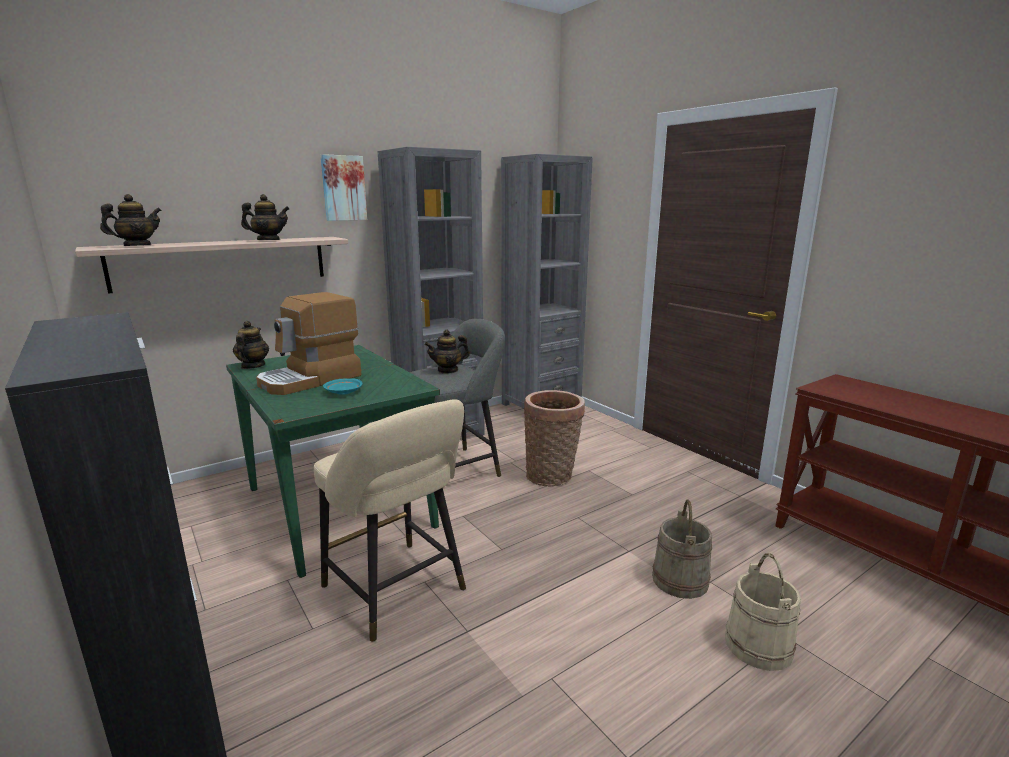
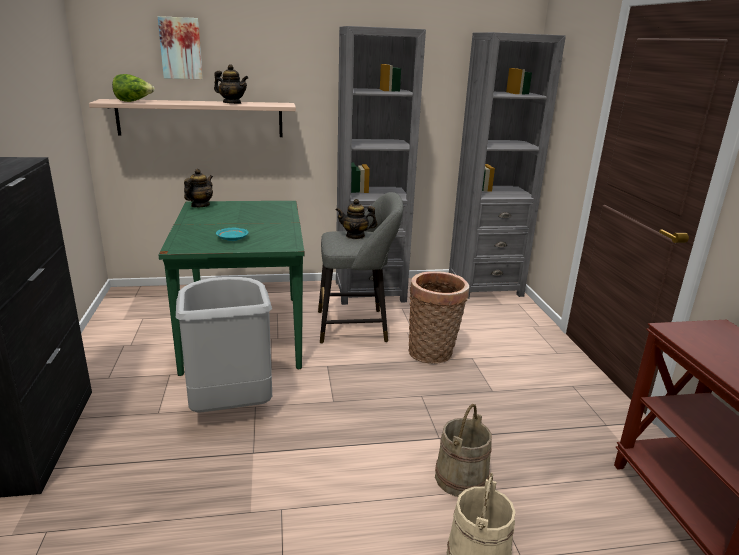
camera: 25 degrees right, 5 degrees up
teapot [100,194,162,246] -> lettuce [112,74,155,102]
coffee machine [256,292,362,395] -> none
beige stool [314,399,466,642] -> grey trash can [176,277,272,413]
picture [320,154,367,221] -> picture moved to [158,16,203,79]

